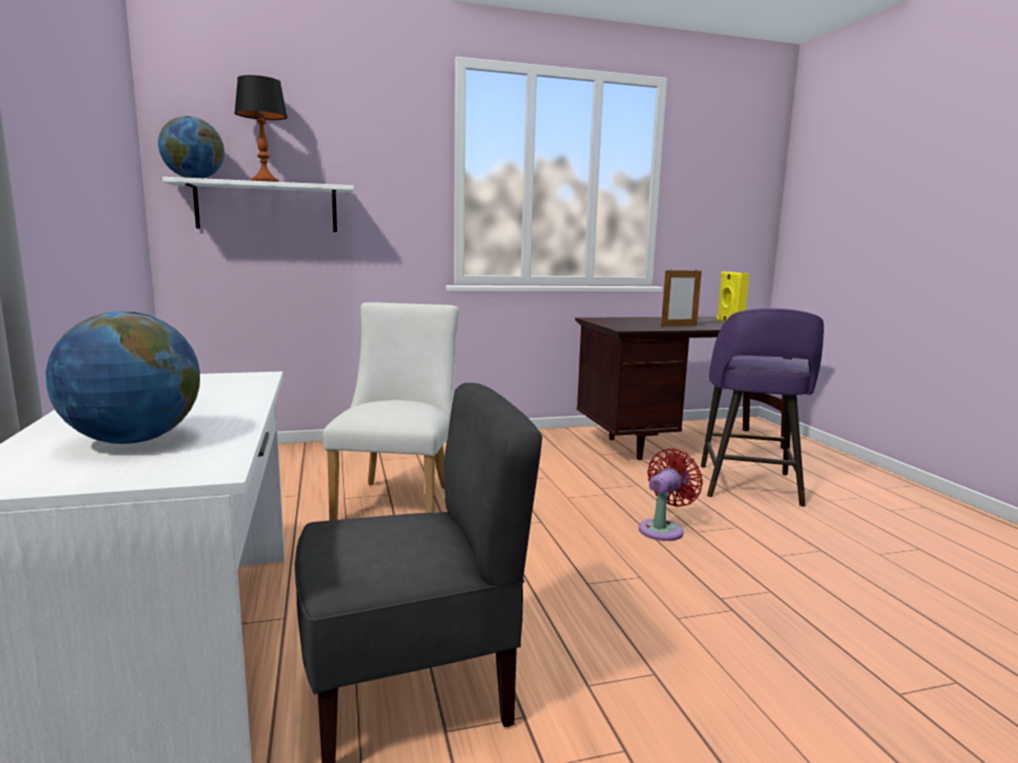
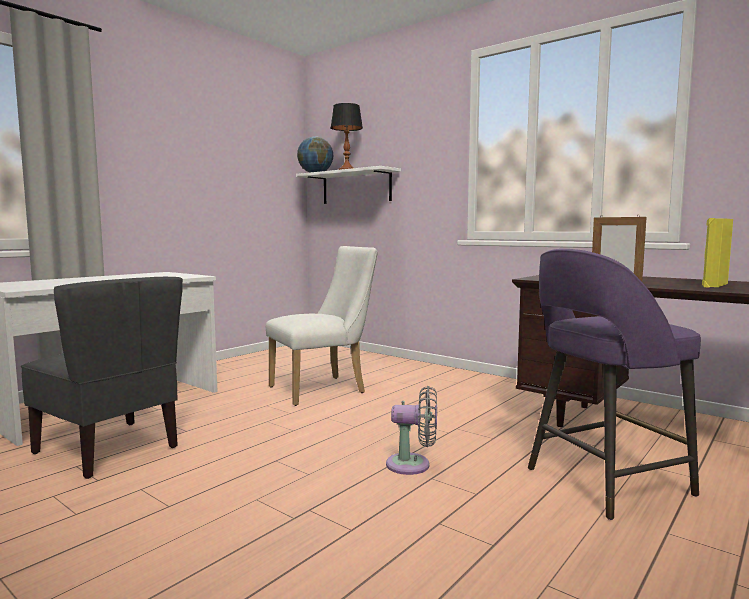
camera: 55 degrees right, 5 degrees down
globe [46,311,200,444] -> none
red fan [639,448,703,541] -> grey fan [386,386,437,475]

